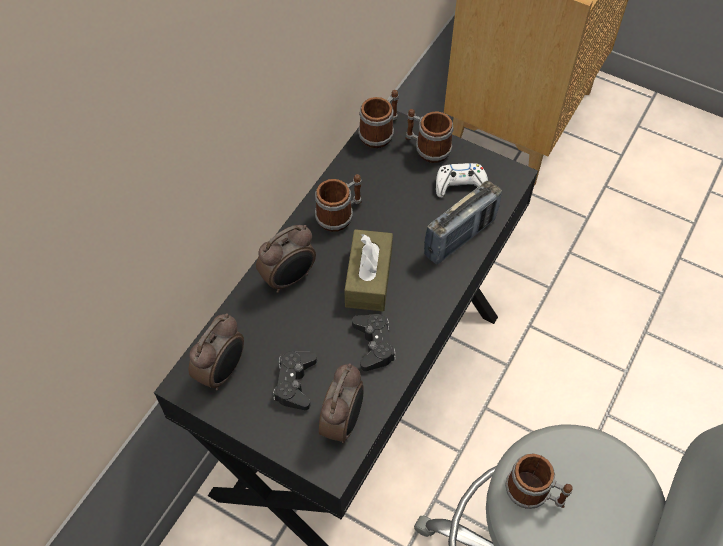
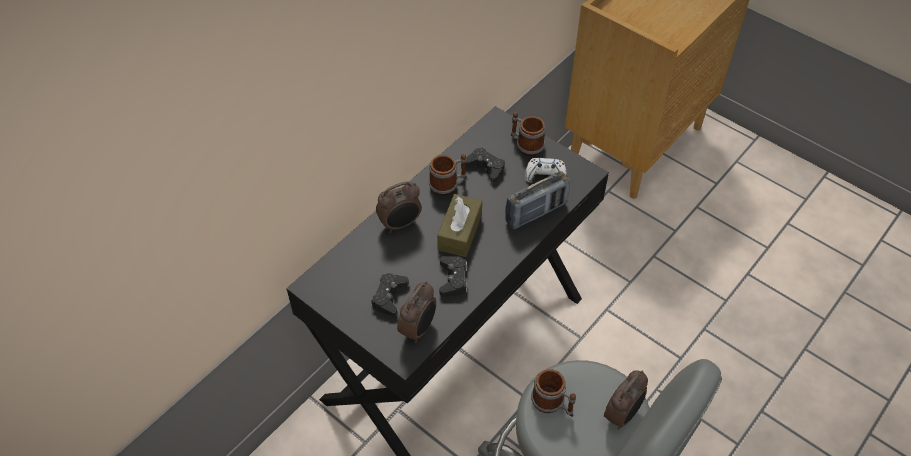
camera: 10 degrees right, 5 degrees down
alarm clock [189,314,244,391] -> alarm clock moved to [604,370,648,430]
mug [358,90,399,148] -> none
none -> black game controller [465,148,505,183]

